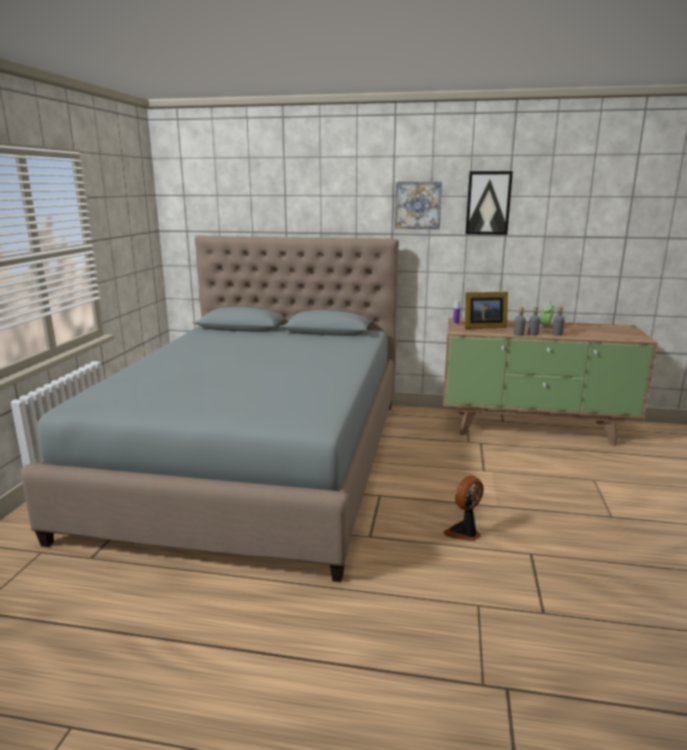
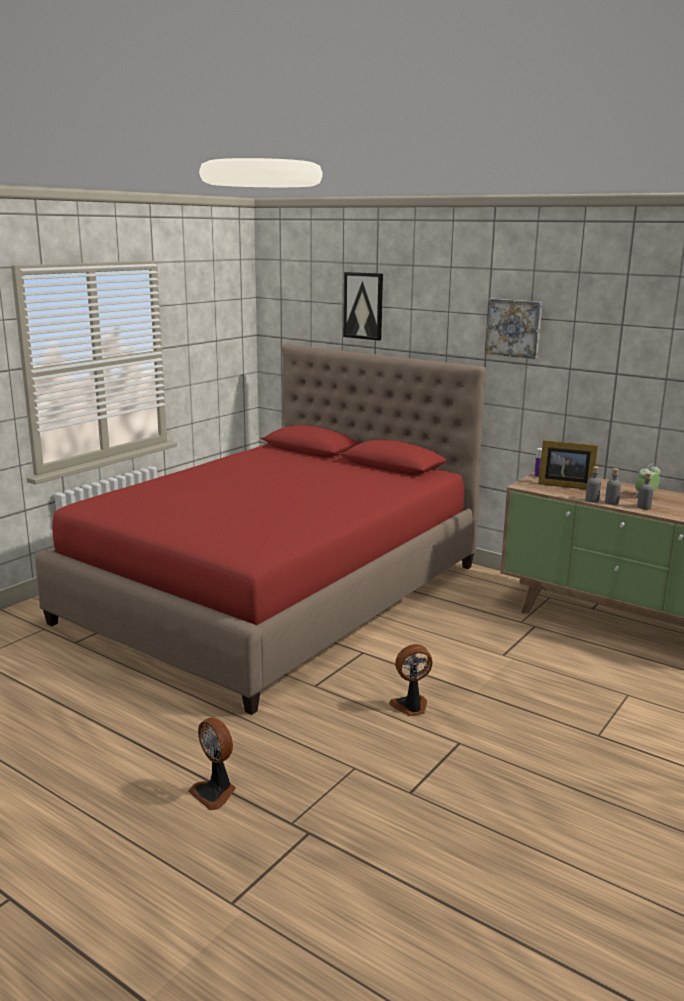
camera: 25 degrees right, 0 degrees up
grey bed [21,236,399,582] -> red bed [35,344,486,715]
picture [465,171,513,235] -> picture moved to [343,272,383,341]
none -> fan [188,717,236,810]

